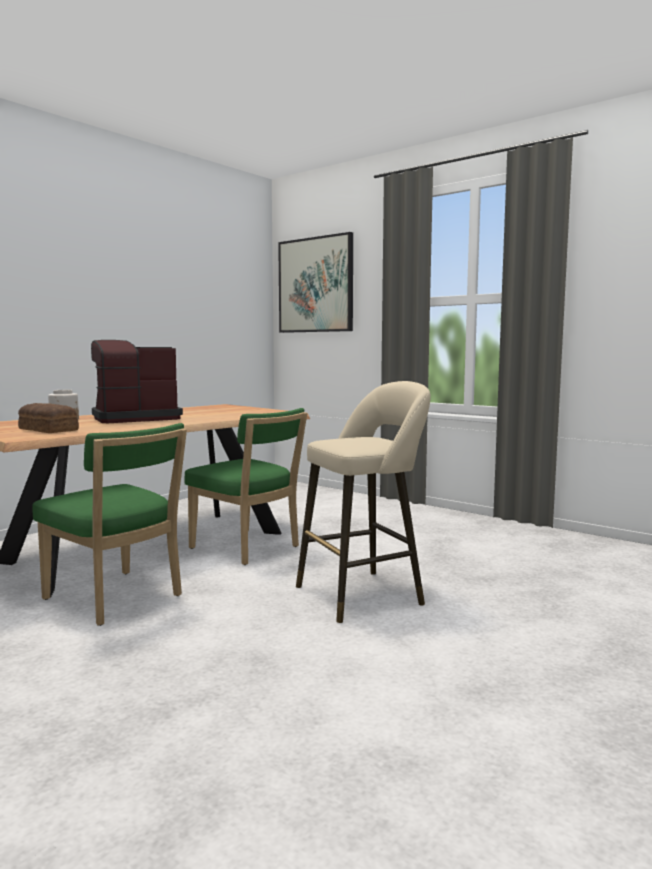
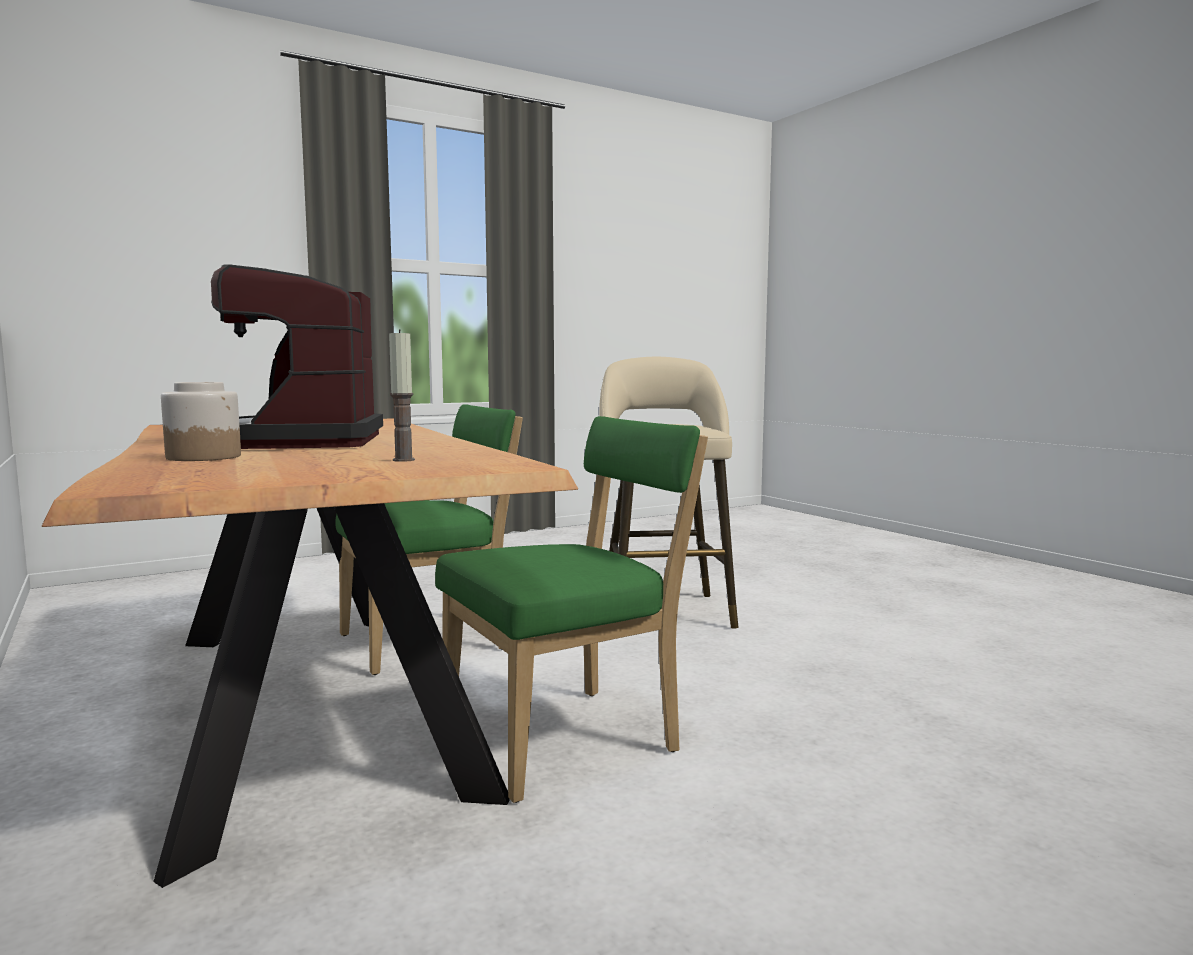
camera: 70 degrees left, 0 degrees up
bread [18,403,79,433] -> candle [389,329,415,462]
picture [278,232,353,333] -> none

